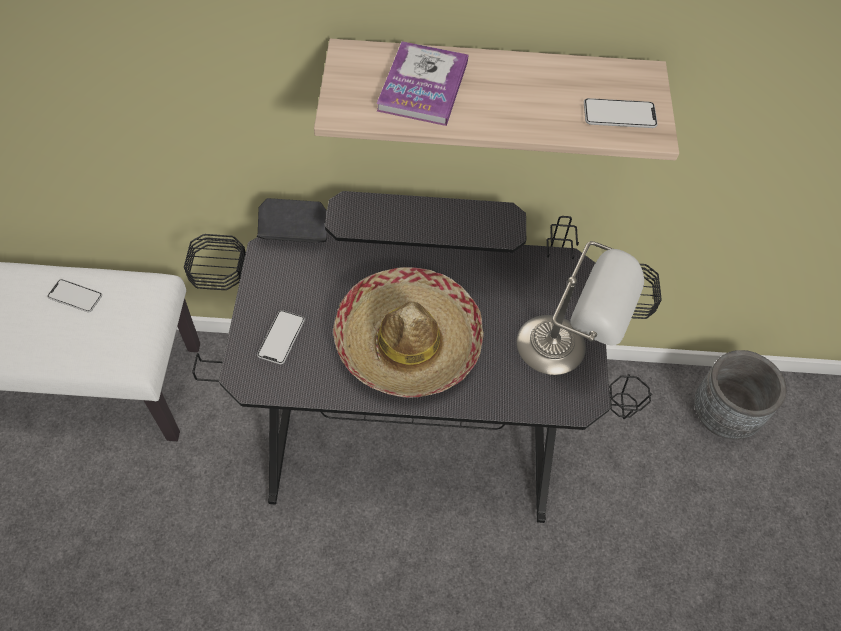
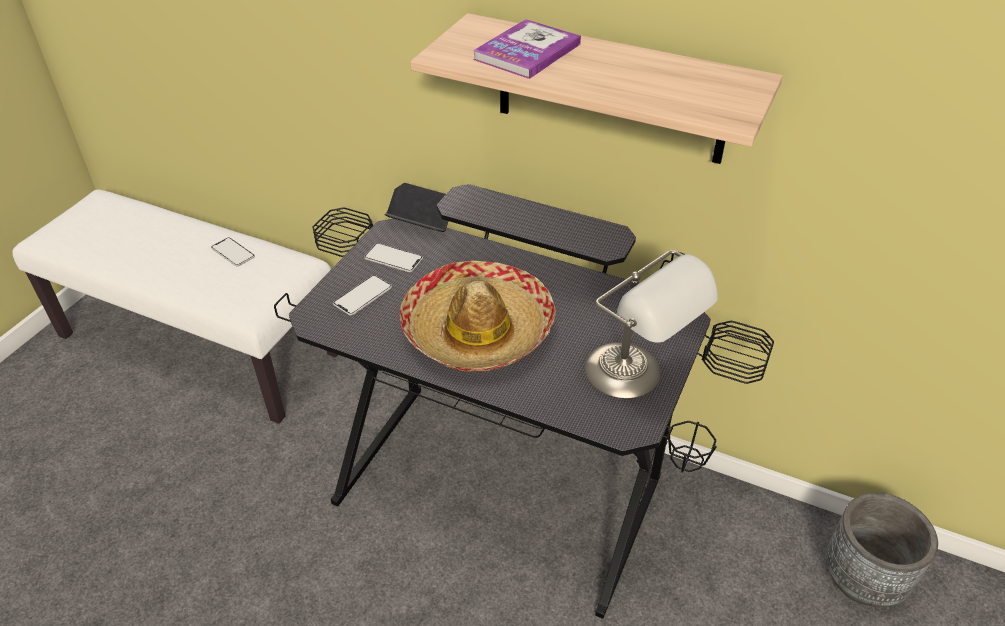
camera: 25 degrees right, 15 degrees down
phone [584,98,658,128] -> phone moved to [364,243,423,272]

